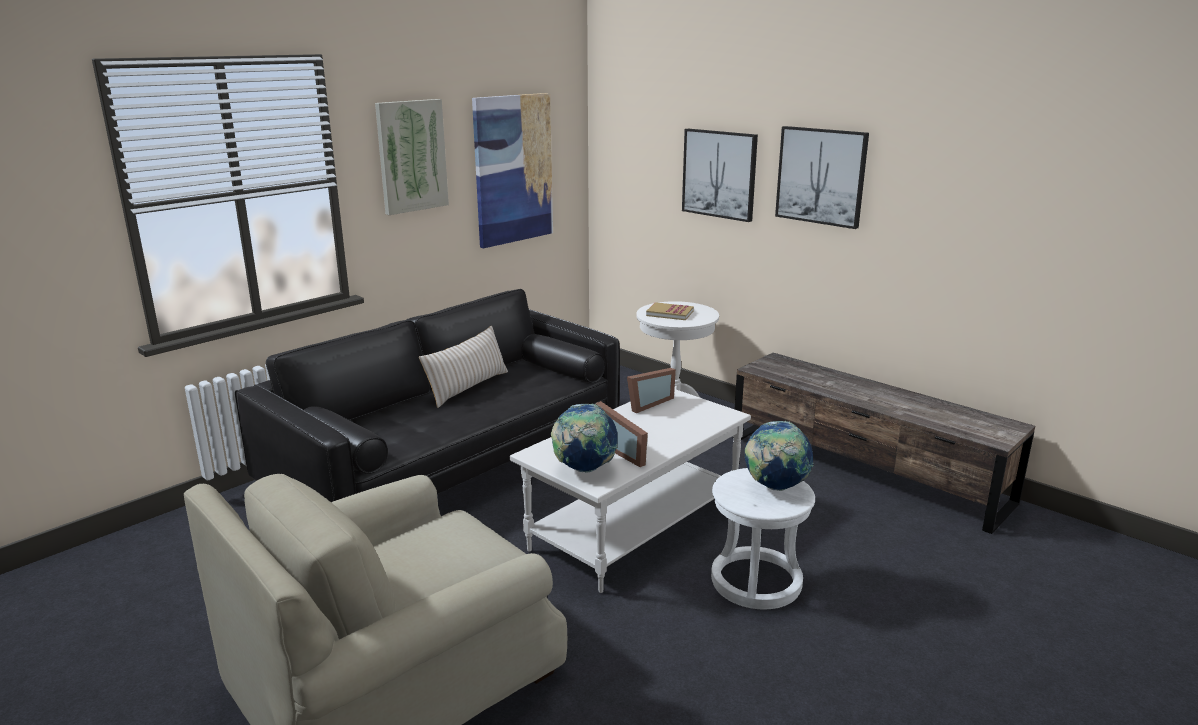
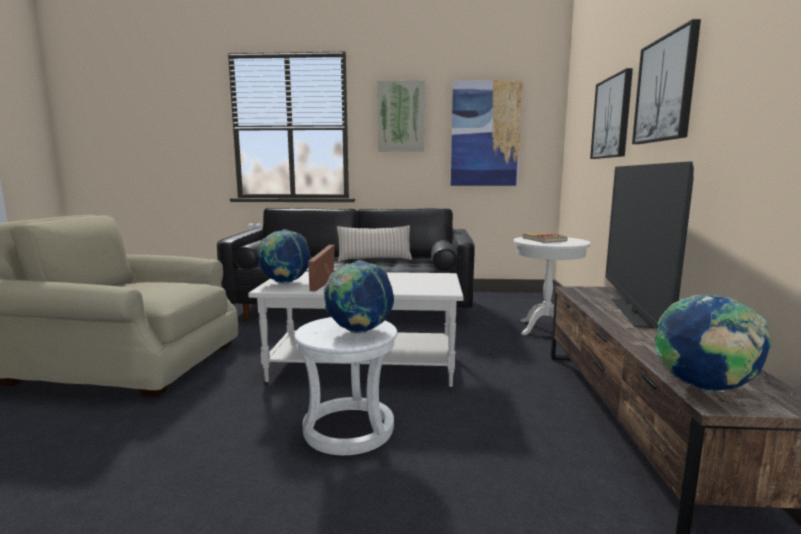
camera: 50 degrees right, 10 degrees down
picture frame [627,368,676,413] -> none
none -> television [605,161,694,329]
none -> globe [654,294,772,392]

